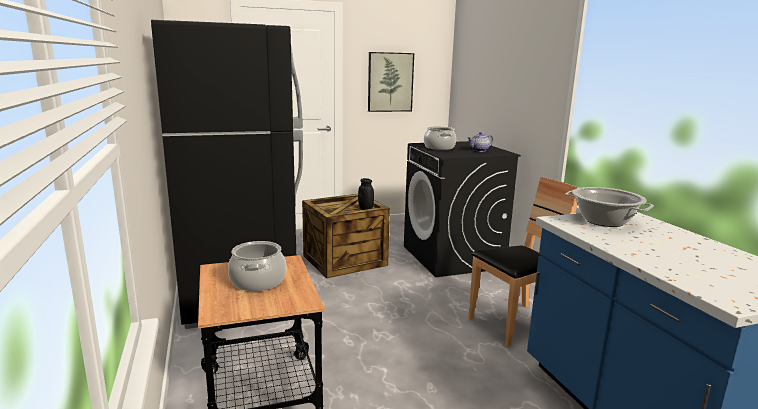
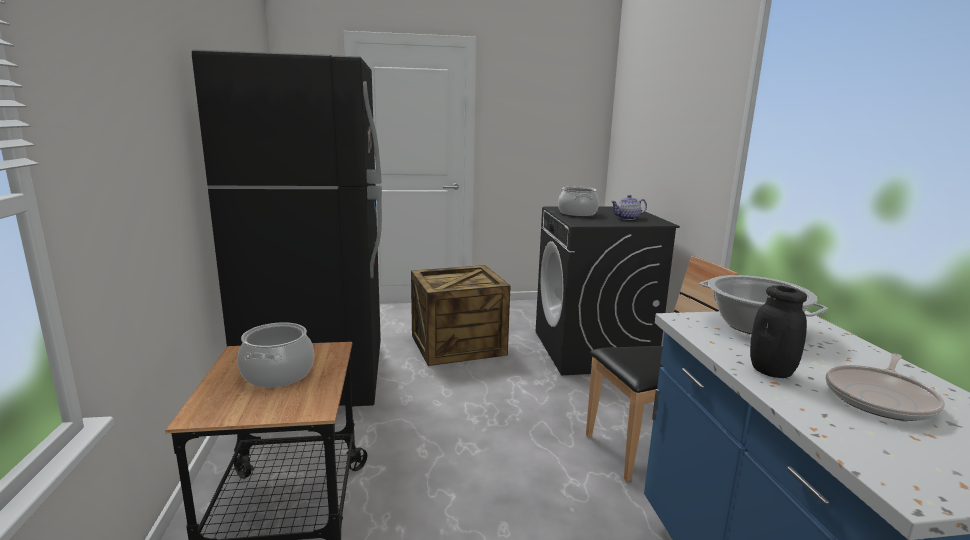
camera: 10 degrees right, 0 degrees up
black jar [358,178,374,210] -> black jar moved to [750,285,807,378]
picture [368,52,414,112] -> none
none -> frying pan [826,353,945,421]

